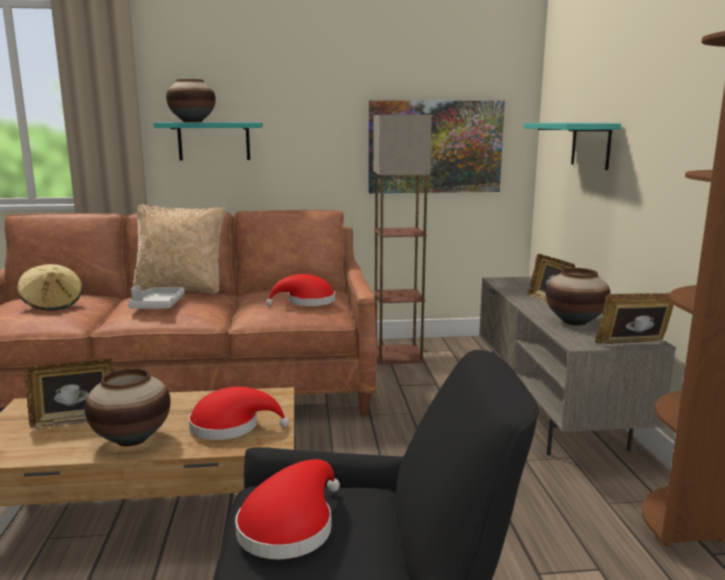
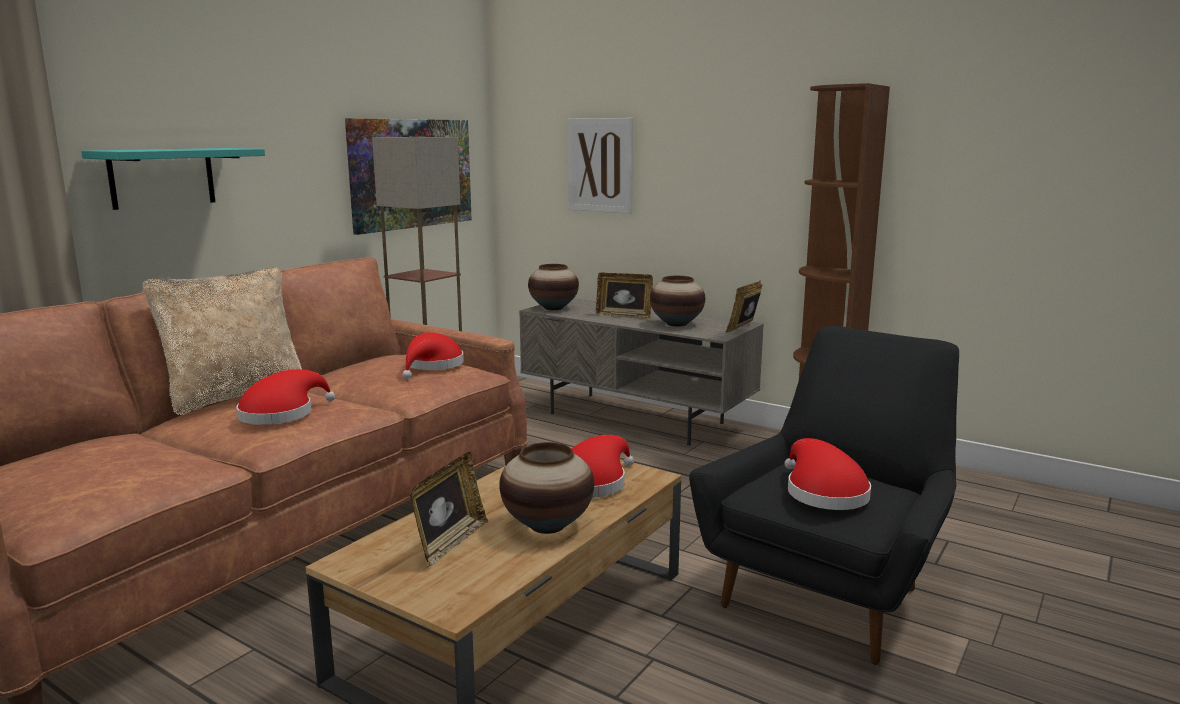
camera: 50 degrees left, 0 degrees up
beige hat [17,264,83,310] -> none
grey tray [128,286,184,309] -> red hat [237,369,335,425]
vase [166,79,216,122] -> vase moved to [528,264,579,310]
turquoise shelf [523,123,621,170] -> picture [568,118,633,214]

